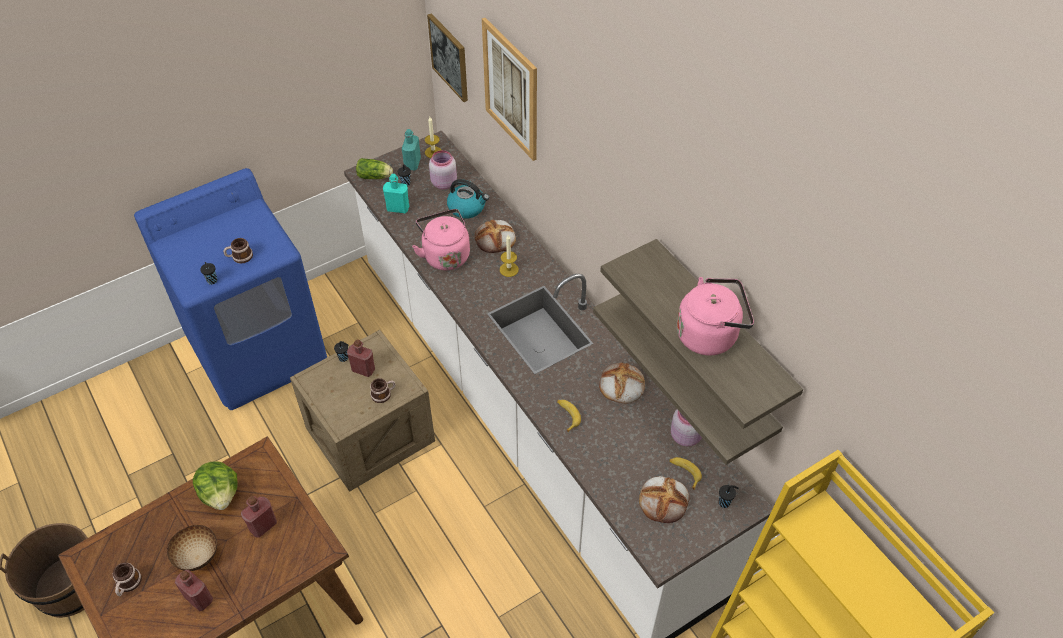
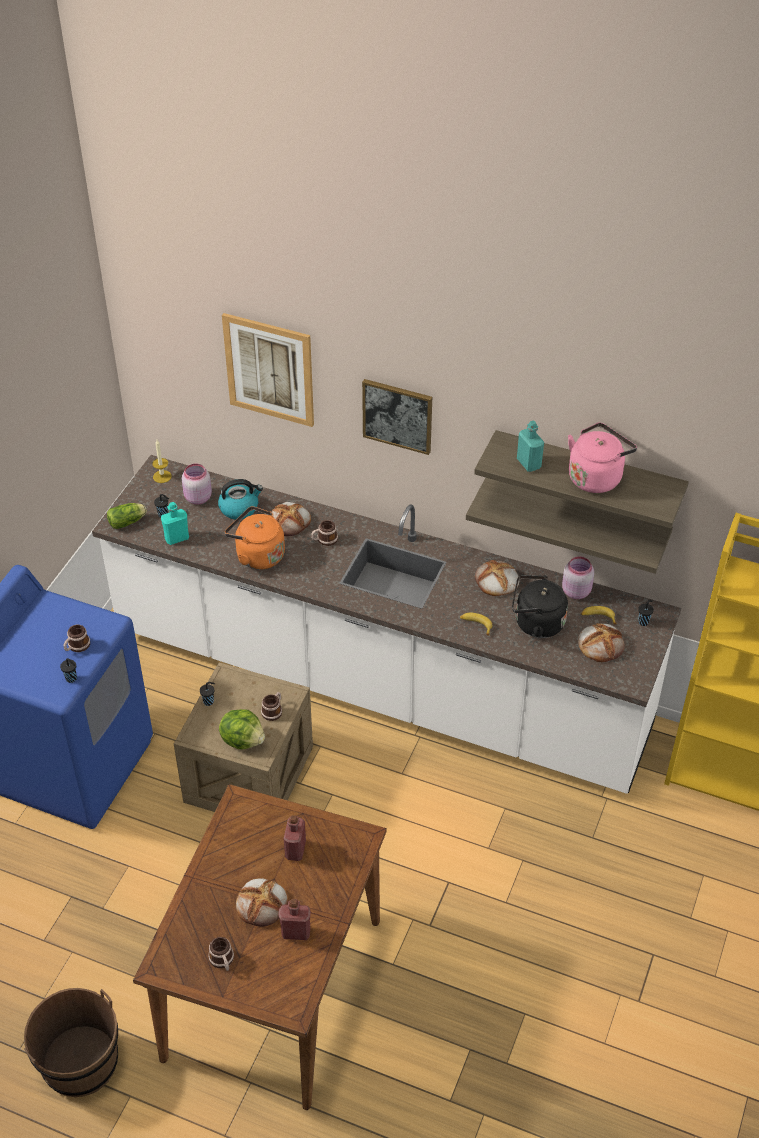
camera: 35 degrees left, 5 degrees down
bowl [167,525,217,571] -> bread [236,878,288,927]
lettuce [193,461,237,510] -> lettuce moved to [219,709,265,750]
red bottle [347,339,375,377] -> none
turquoise bottle [402,129,421,170] -> turquoise bottle moved to [517,421,544,472]
pink kettle [412,209,470,270] -> orange kettle [225,506,285,570]
picture [427,13,468,102] -> picture moved to [362,379,432,455]
candle [500,235,519,277] -> mug [311,520,338,546]
none -> black kettle [512,575,568,638]

